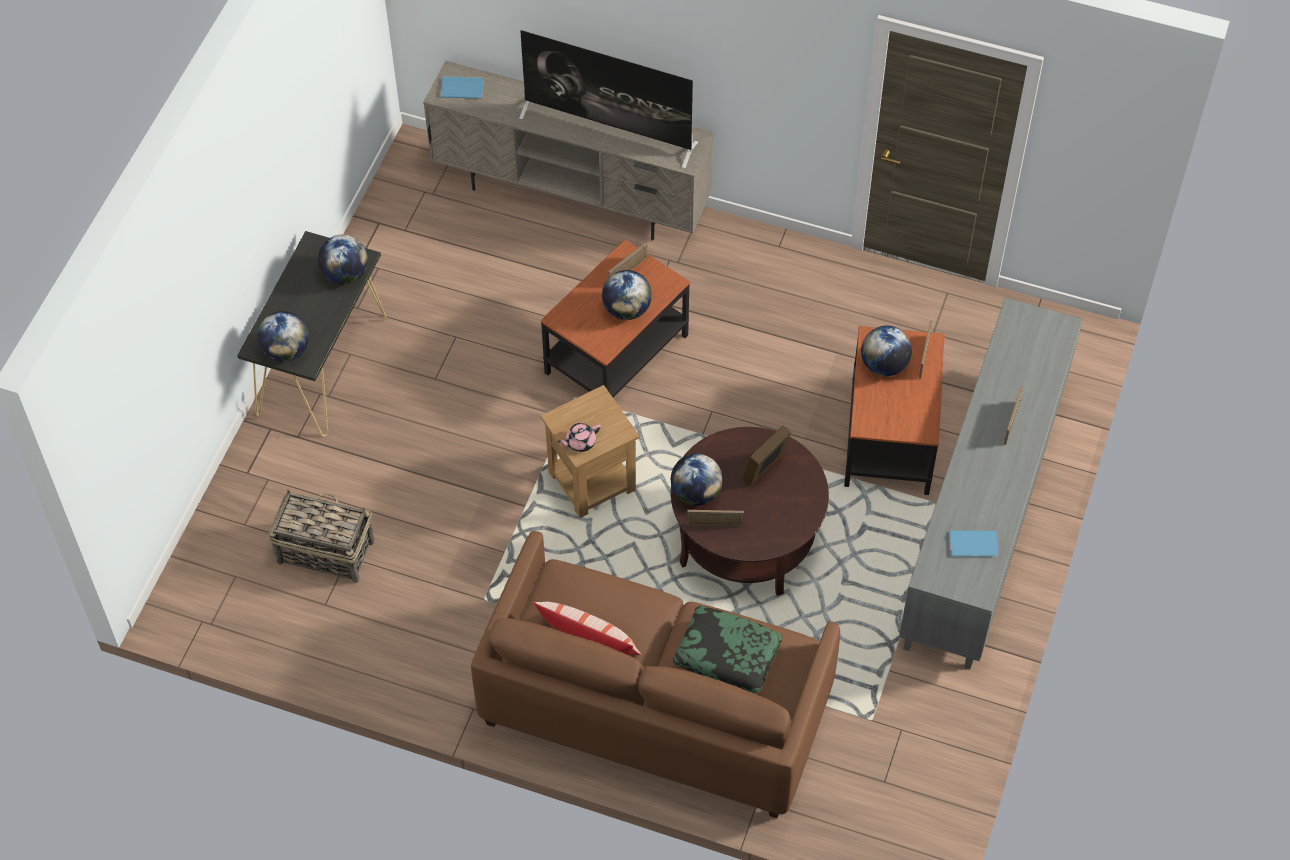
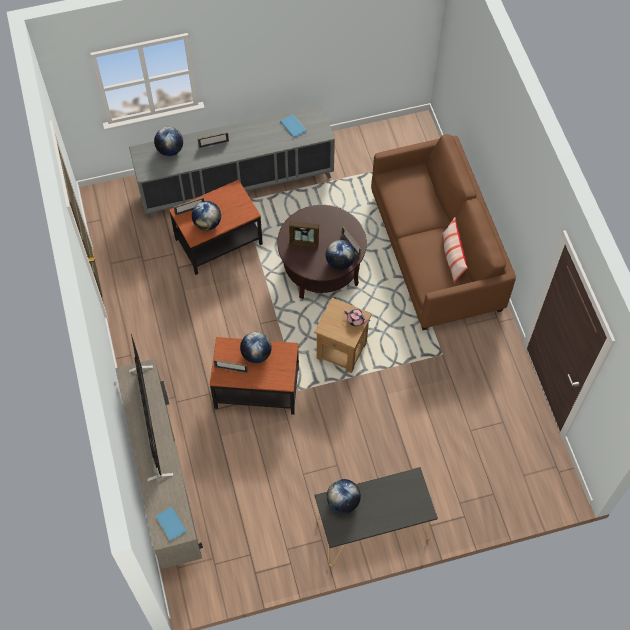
camera: 125 degrees left, 5 degrees up
globe [257,311,309,362] -> globe moved to [154,127,183,156]
basket [268,489,375,583] -> none
pillow [673,606,783,693] -> none

